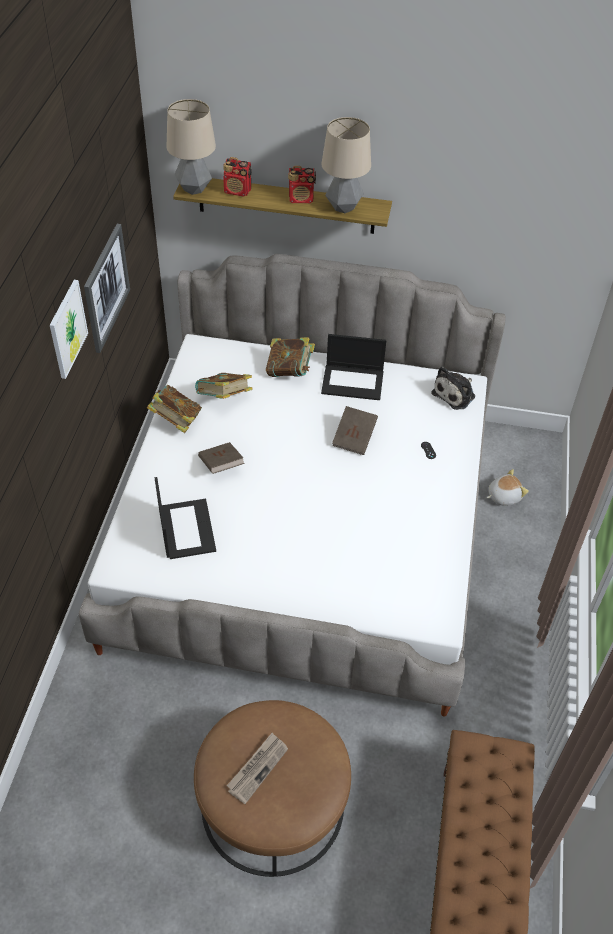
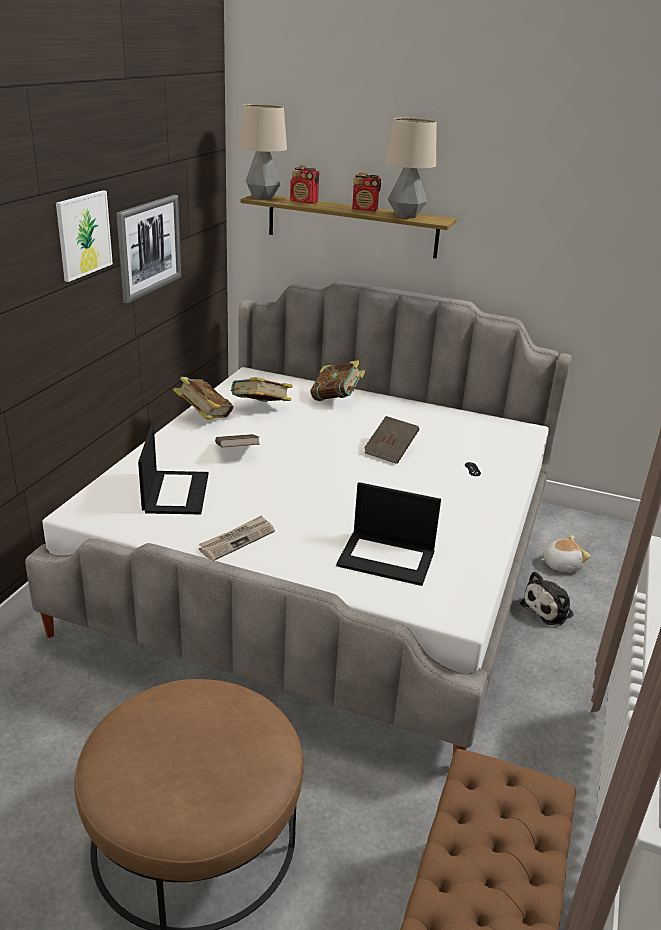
camera: 10 degrees right, 20 degrees down
newspaper [227,733,288,804] -> newspaper moved to [199,515,275,561]
laptop [321,334,386,400] -> laptop moved to [336,482,441,586]
plush toy [431,367,475,410] -> plush toy moved to [520,571,574,626]

